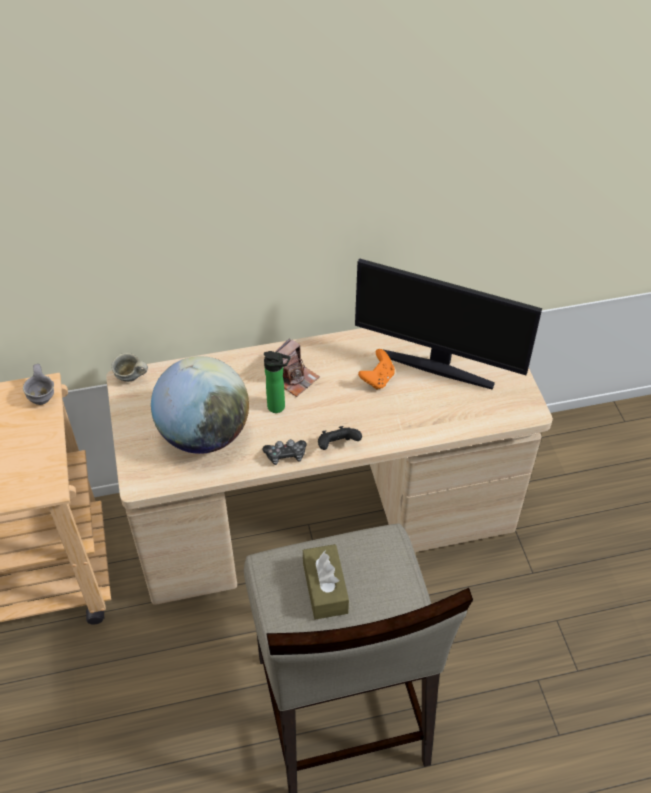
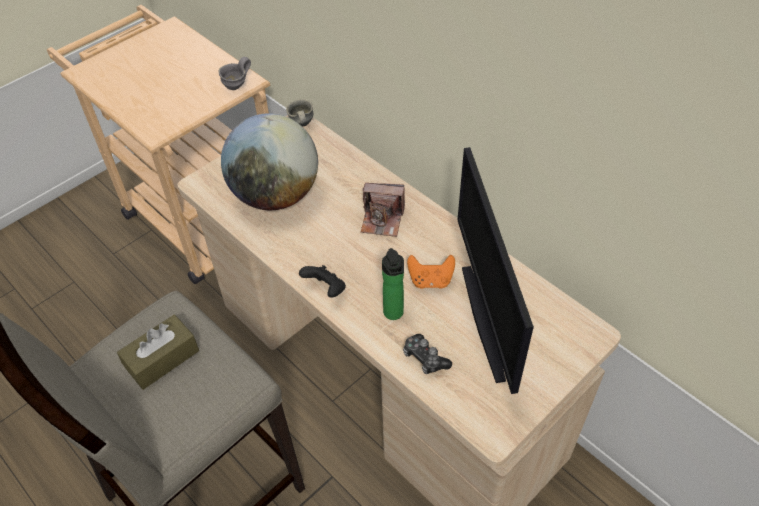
camera: 60 degrees right, 0 degrees up
game controller [263,439,307,465] -> game controller moved to [403,334,452,374]
bottle [264,351,291,413] -> bottle moved to [382,248,404,320]

